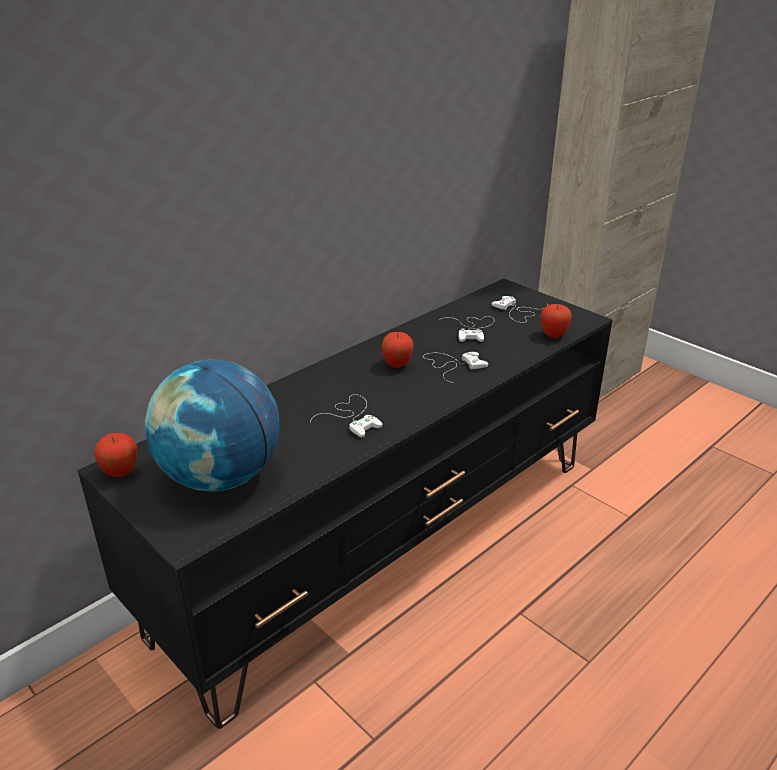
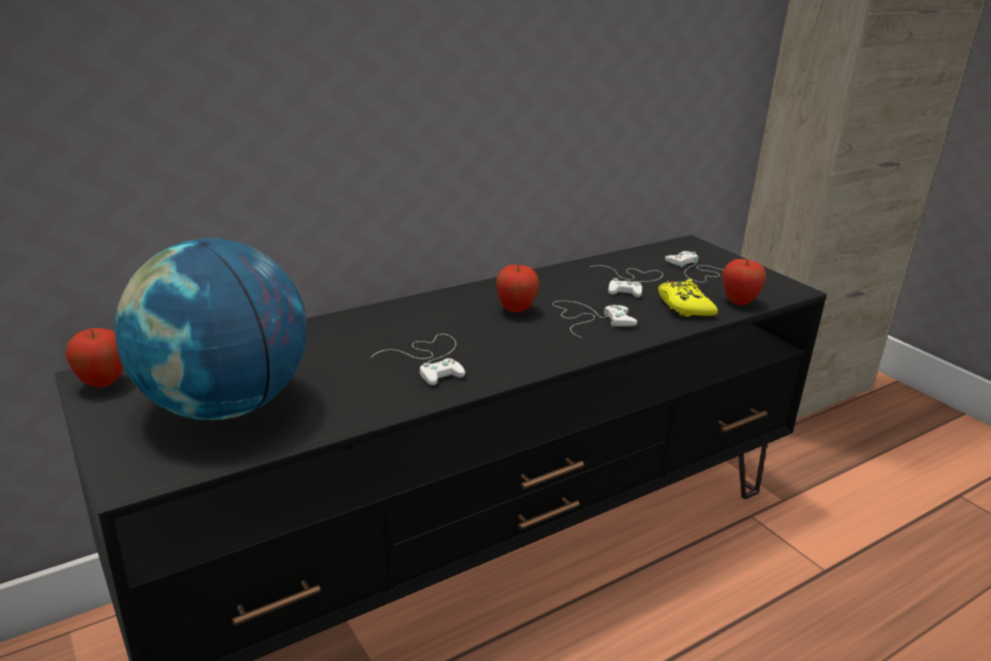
camera: 10 degrees right, 5 degrees down
none -> yellow game controller [658,279,718,317]

